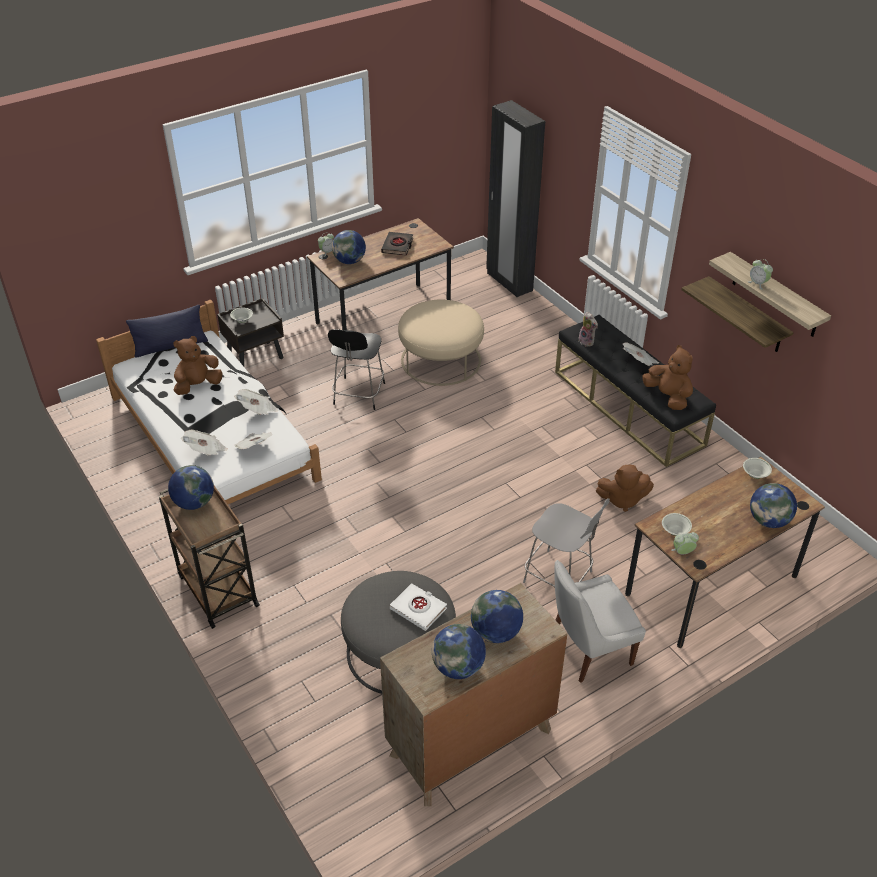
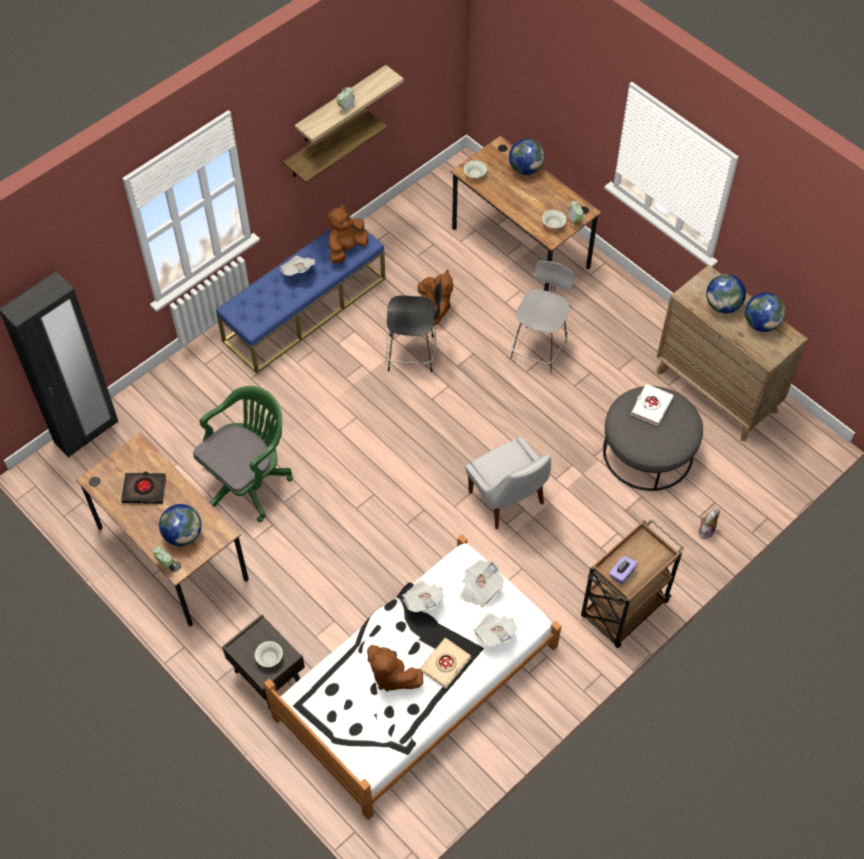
camera: 100 degrees left, 15 degrees up
blue pillow [126,305,208,358] -> none
globe [168,465,214,510] -> purple tissue box [609,556,638,585]
black chair [328,329,385,410] -> black chair moved to [385,279,442,372]
beige ottoman [398,300,484,386] -> green office chair [193,386,293,522]
white chair [554,560,646,683] -> white chair moved to [466,436,551,529]
black bench [555,315,716,467] -> blue bench [216,217,385,374]
plush toy [579,312,598,347] -> plush toy moved to [699,508,720,539]
none -> beige book [420,638,471,689]

